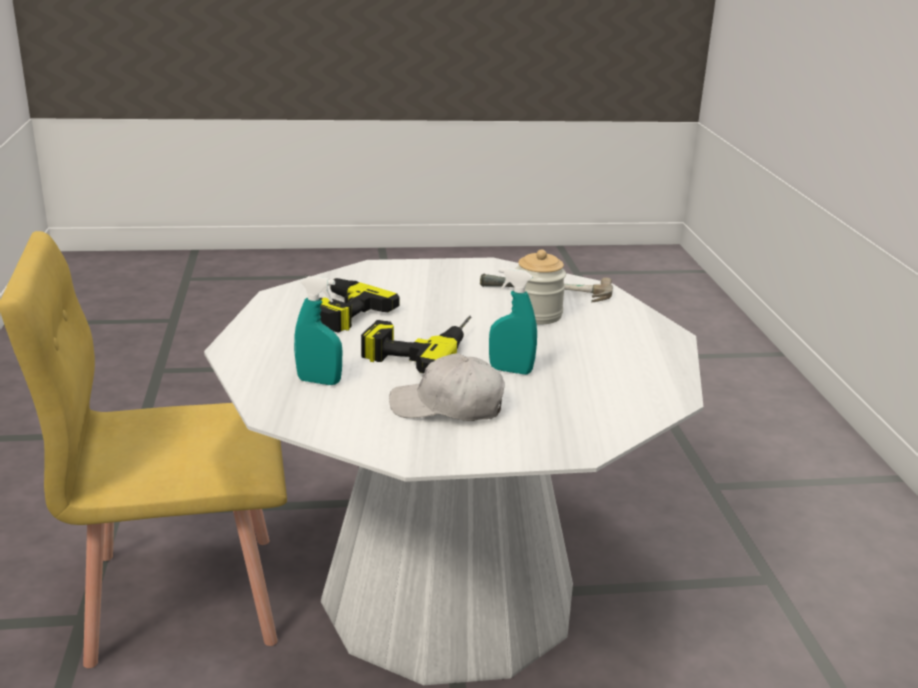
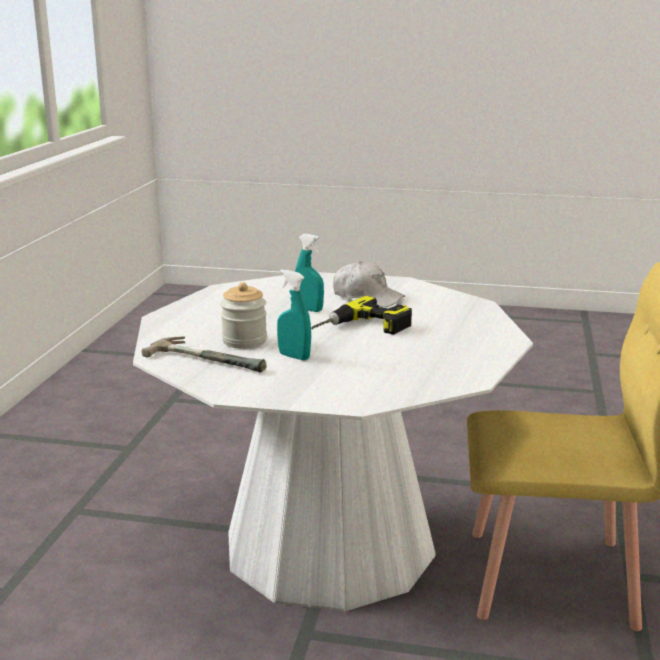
camera: 160 degrees left, 5 degrees down
turquoise spray bottle [294,276,342,385] -> turquoise spray bottle moved to [277,269,311,361]
power drill [304,274,399,333] -> none

